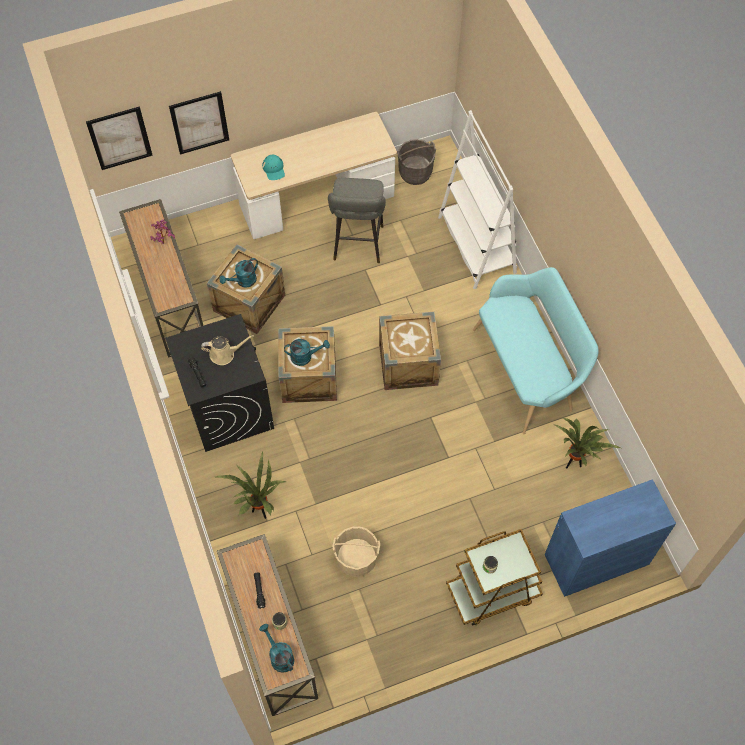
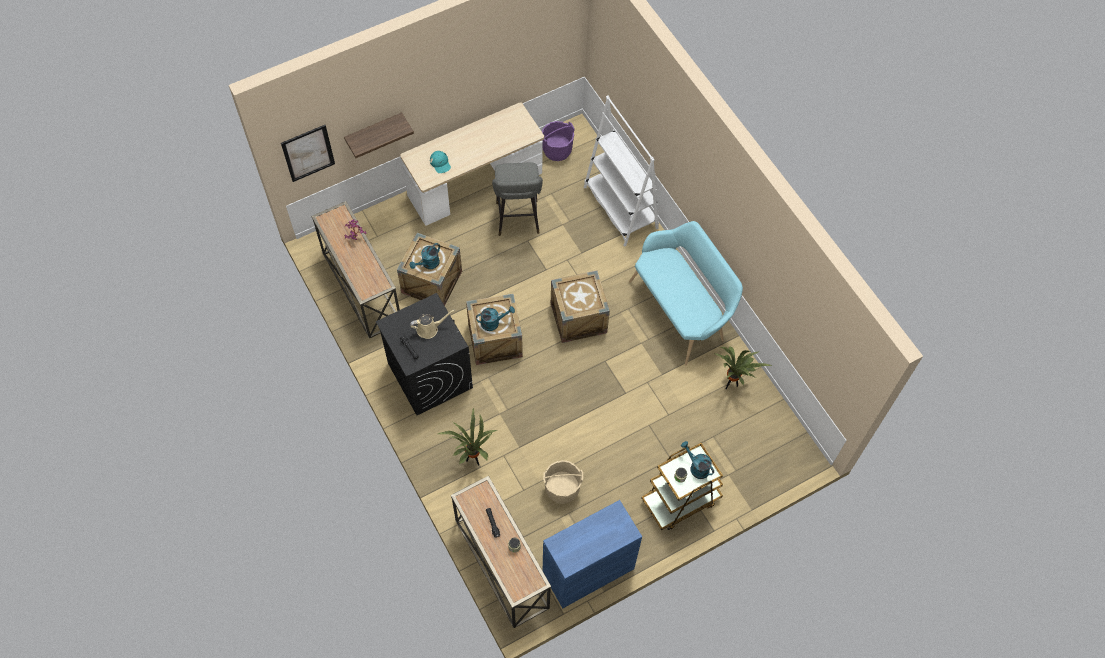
camera: 10 degrees left, 0 degrees up
picture [169,91,229,155] -> shelf [344,112,414,158]
turquoise watering can [259,624,294,673] -> turquoise watering can moved to [681,441,714,479]
grey bucket [397,139,436,185] -> purple bucket [542,121,575,161]
blue cabinet [545,479,676,597] -> blue cabinet moved to [543,500,642,608]

